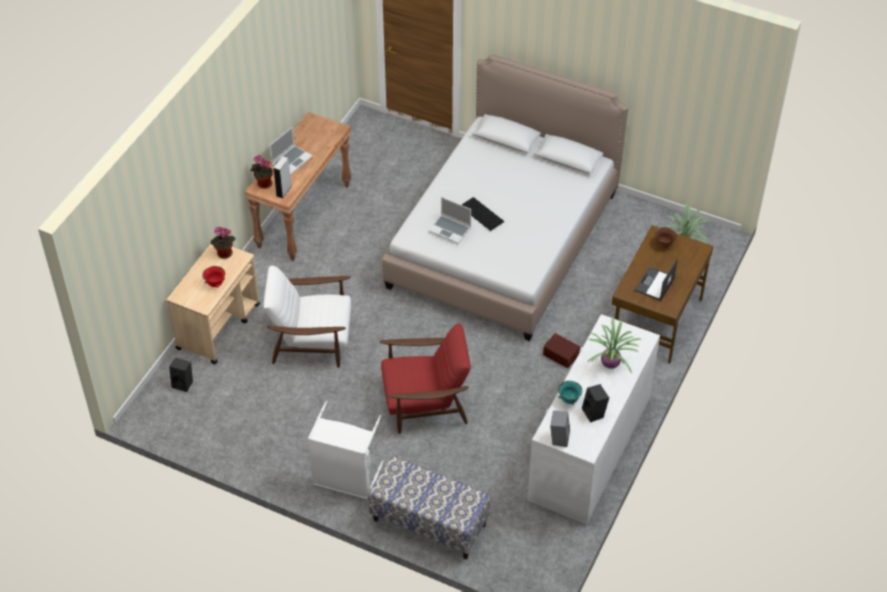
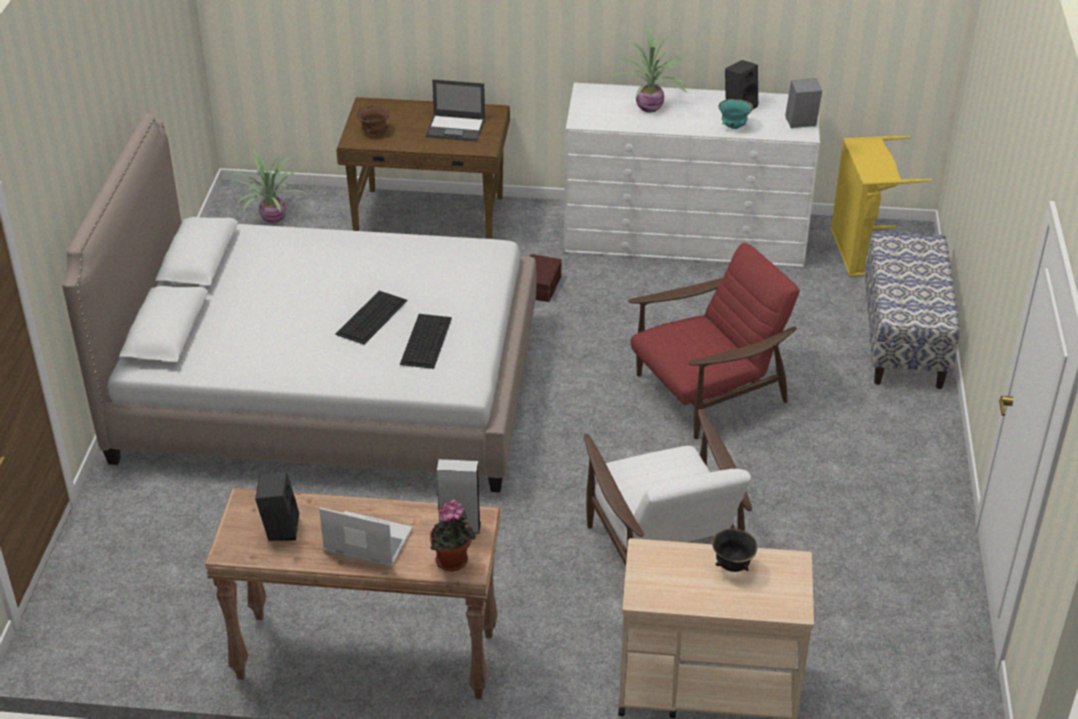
camera: 110 degrees left, 10 degrees down
black speaker [169,358,193,392] -> black speaker moved to [255,471,299,541]
red bowl [202,266,225,287] -> black bowl [712,529,757,572]
potted plant [210,227,235,259] -> none
white laundry basket [308,401,384,500] -> none
red armchair [379,324,471,434] -> red armchair turned 90 degrees clockwise [628,243,800,439]
laptop [428,197,471,244] -> keyboard [400,314,452,369]
none -> yellow laundry basket [831,135,932,276]

